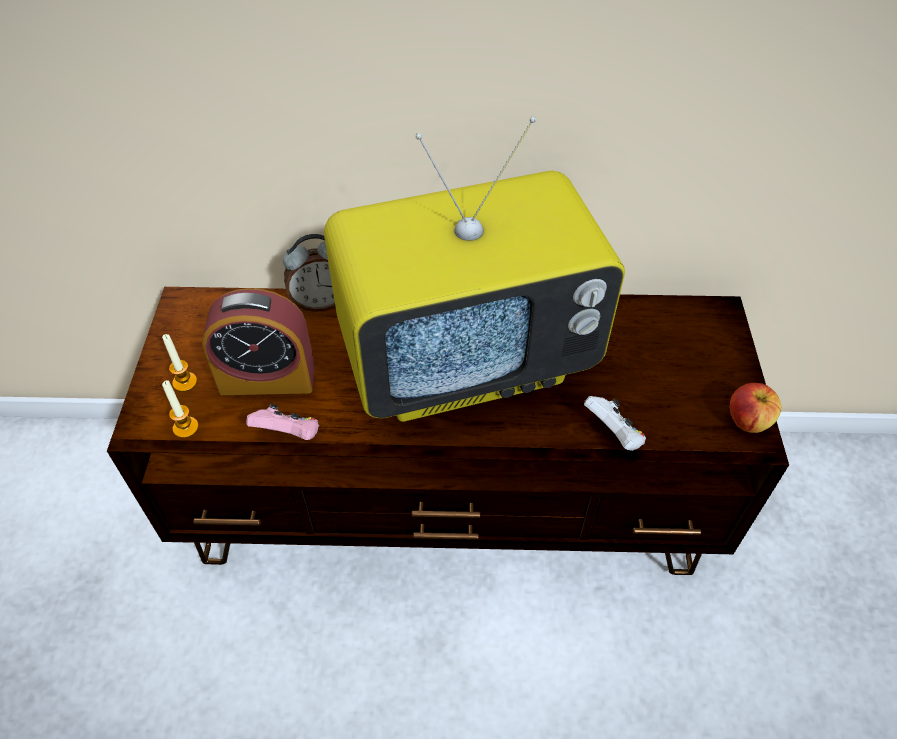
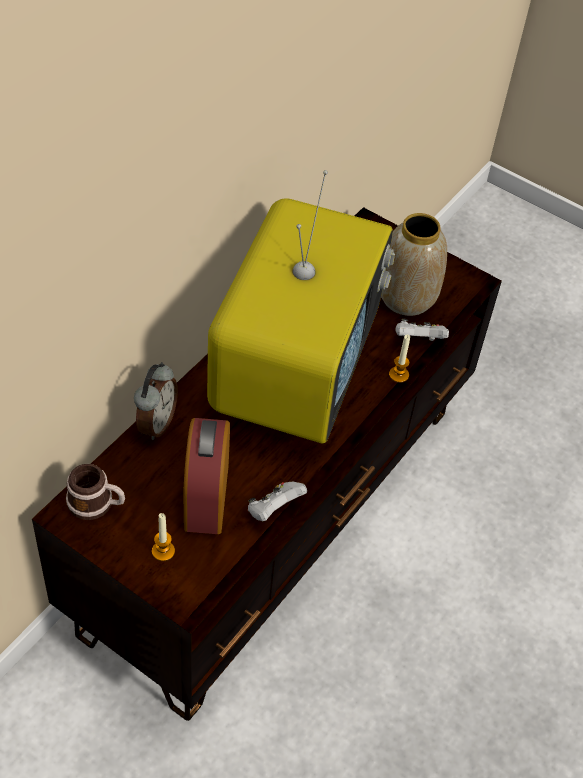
camera: 60 degrees left, 0 degrees up
candle [162,381,199,438] -> candle moved to [389,335,410,383]
alarm clock [202,288,315,395] -> alarm clock turned 150 degrees clockwise [184,418,230,534]
pink game controller [246,404,319,440] -> white game controller [248,481,307,521]
apple [730,383,782,433] -> none
none -> mug [66,464,125,520]
none -> vase [381,213,447,316]

